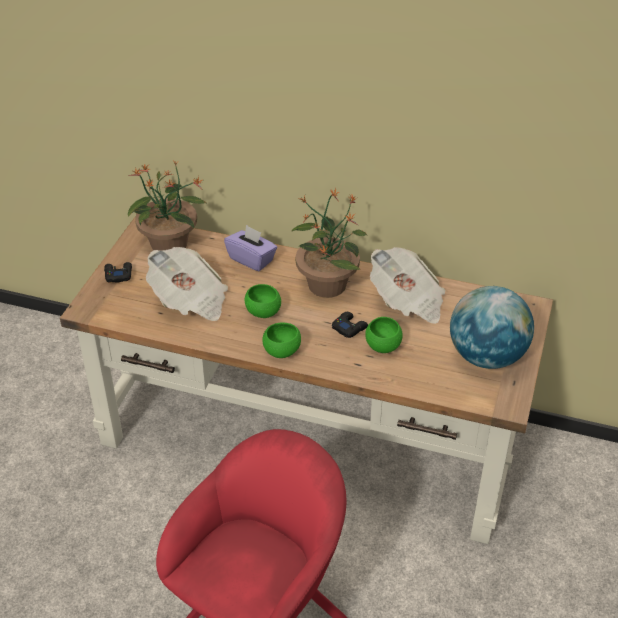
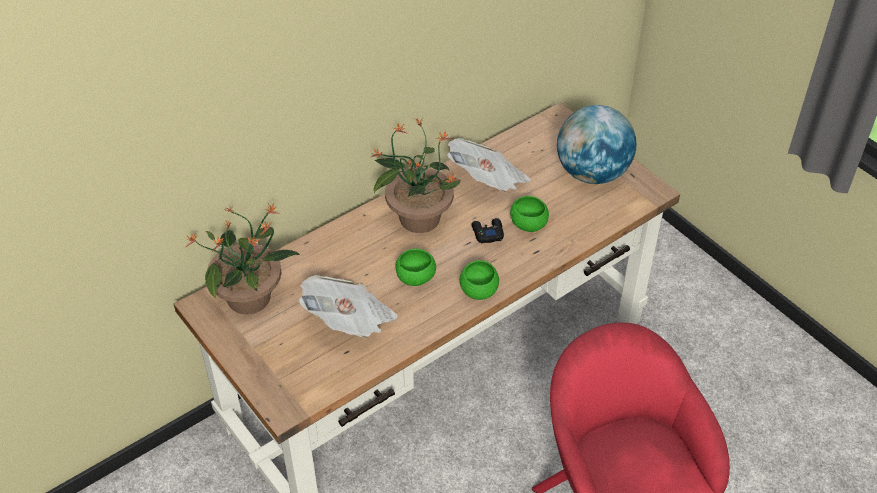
camera: 55 degrees left, 5 degrees up
black game controller [104,262,132,283] -> none
purple tissue box [224,225,277,271] -> none

